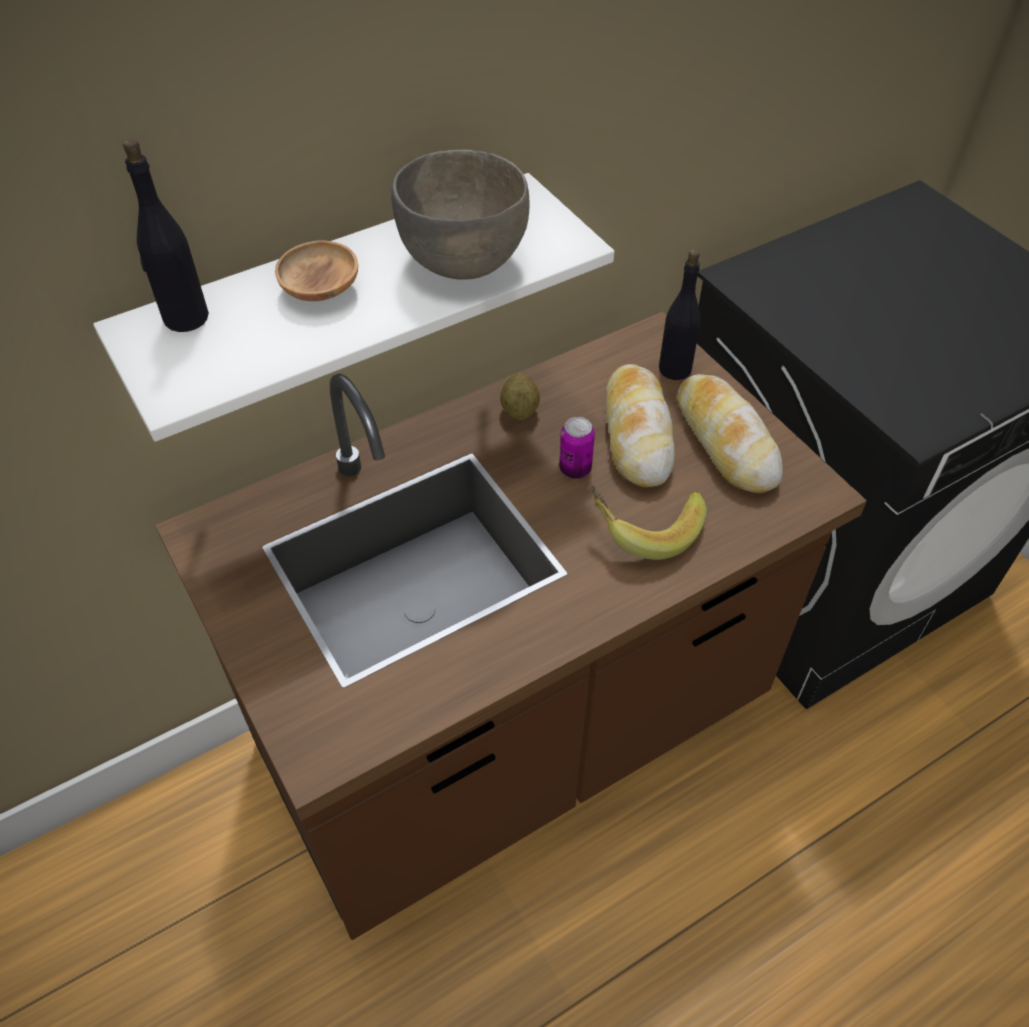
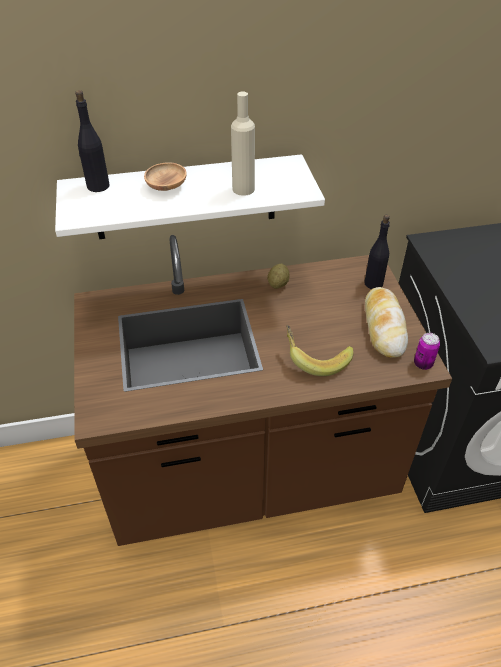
camera: 20 degrees right, 5 degrees down
grey bowl [391,150,530,280] -> beige bottle [231,92,255,196]
can [559,417,595,479] -> can moved to [414,333,440,370]
bread [606,364,675,487] -> none

